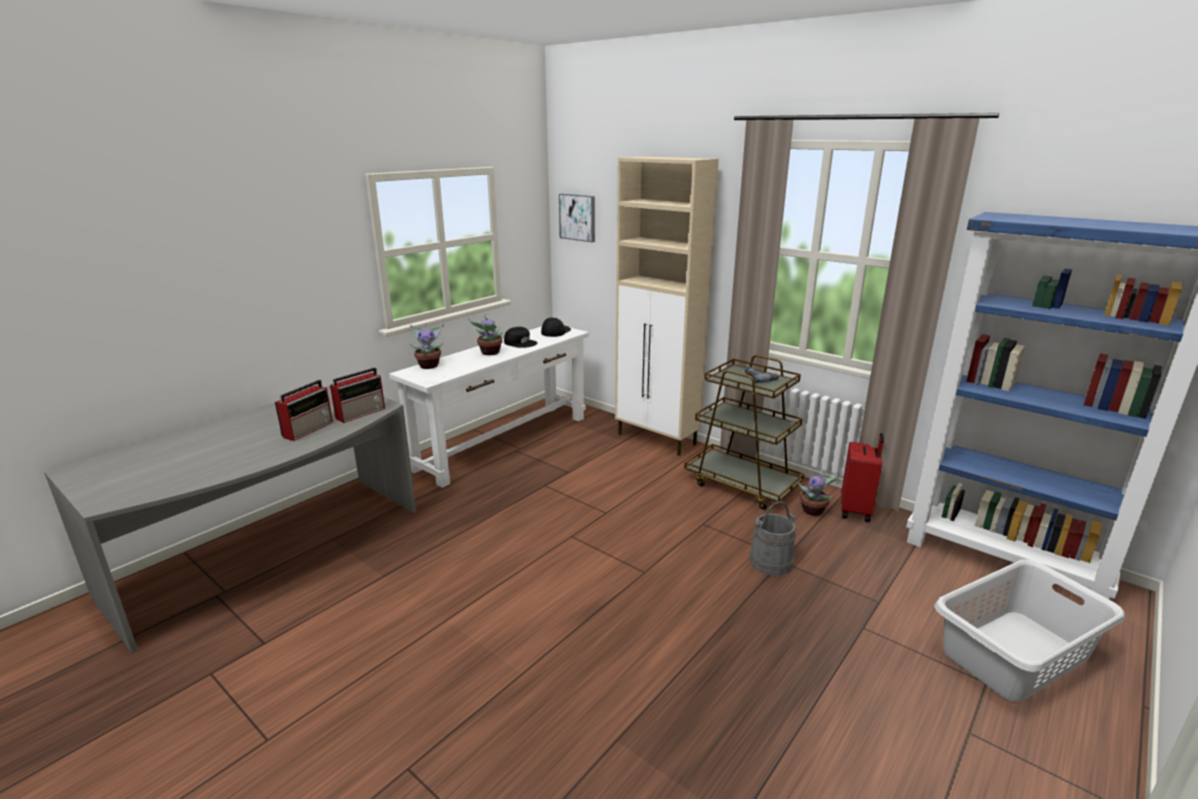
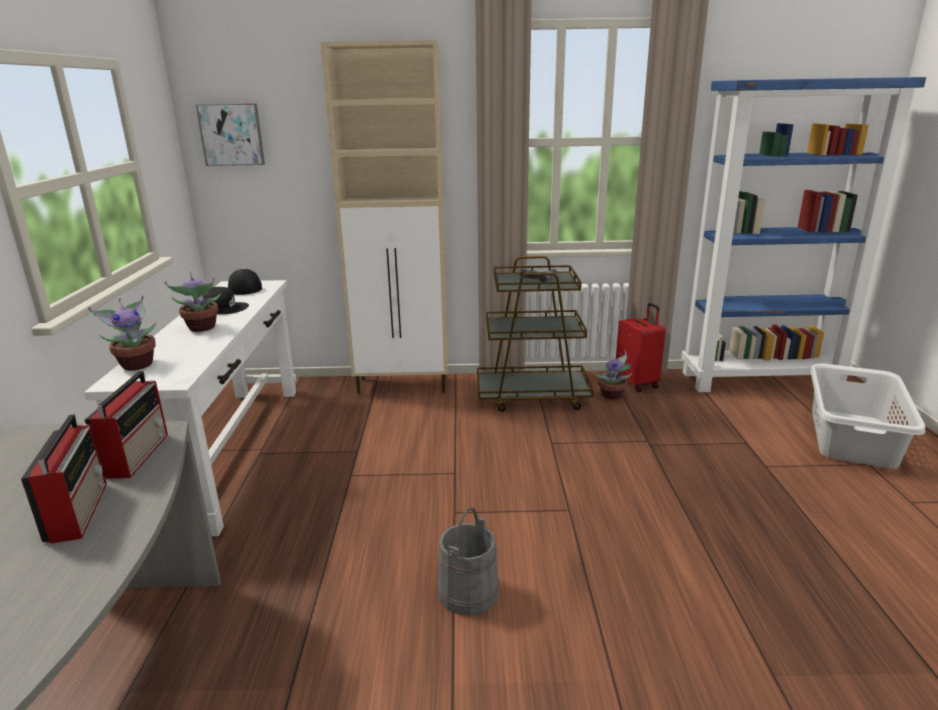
camera: 40 degrees left, 0 degrees up
grey bucket [749,501,796,575] -> grey bucket moved to [437,507,499,616]

